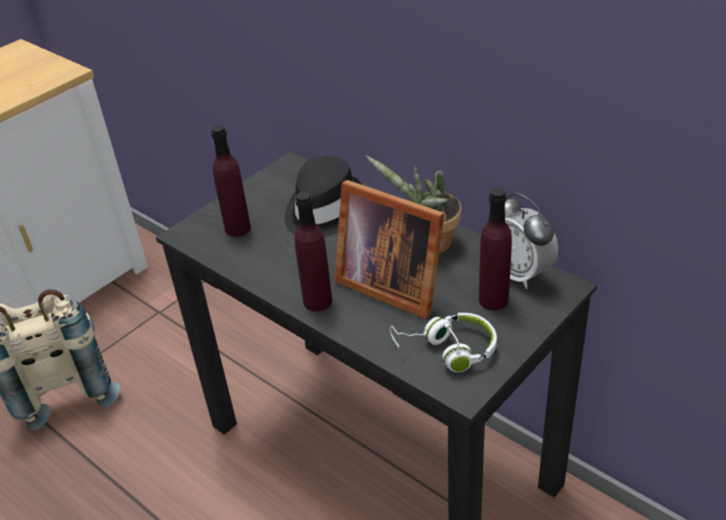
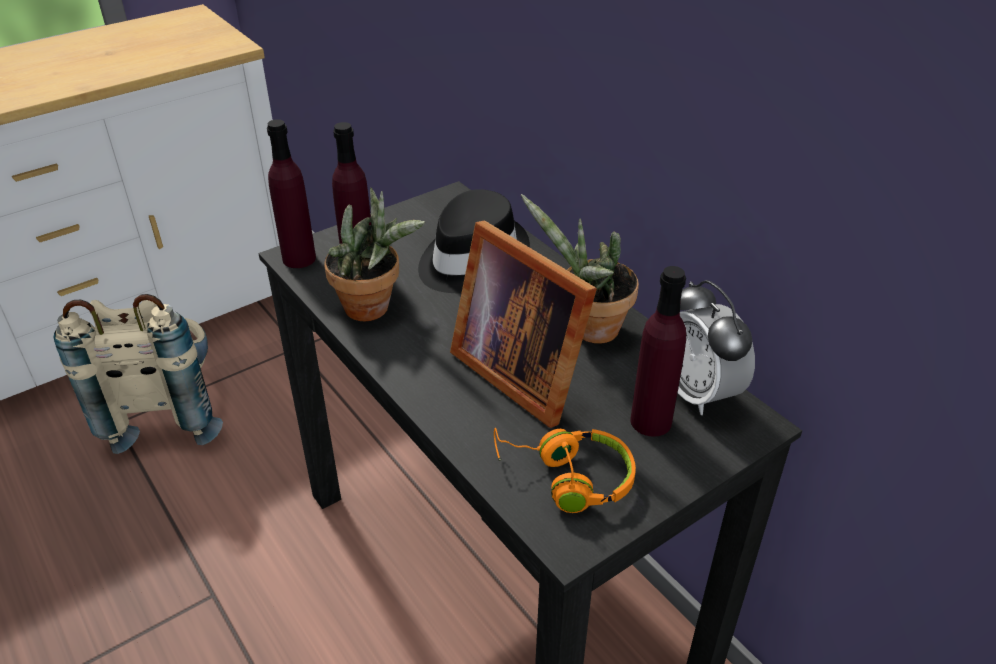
camera: 10 degrees right, 0 degrees up
purple bottle [295,191,332,311] -> purple bottle moved to [267,119,316,268]
white headphones [390,313,497,372] -> orange headphones [494,428,636,513]
none -> potted plant [324,187,425,321]

